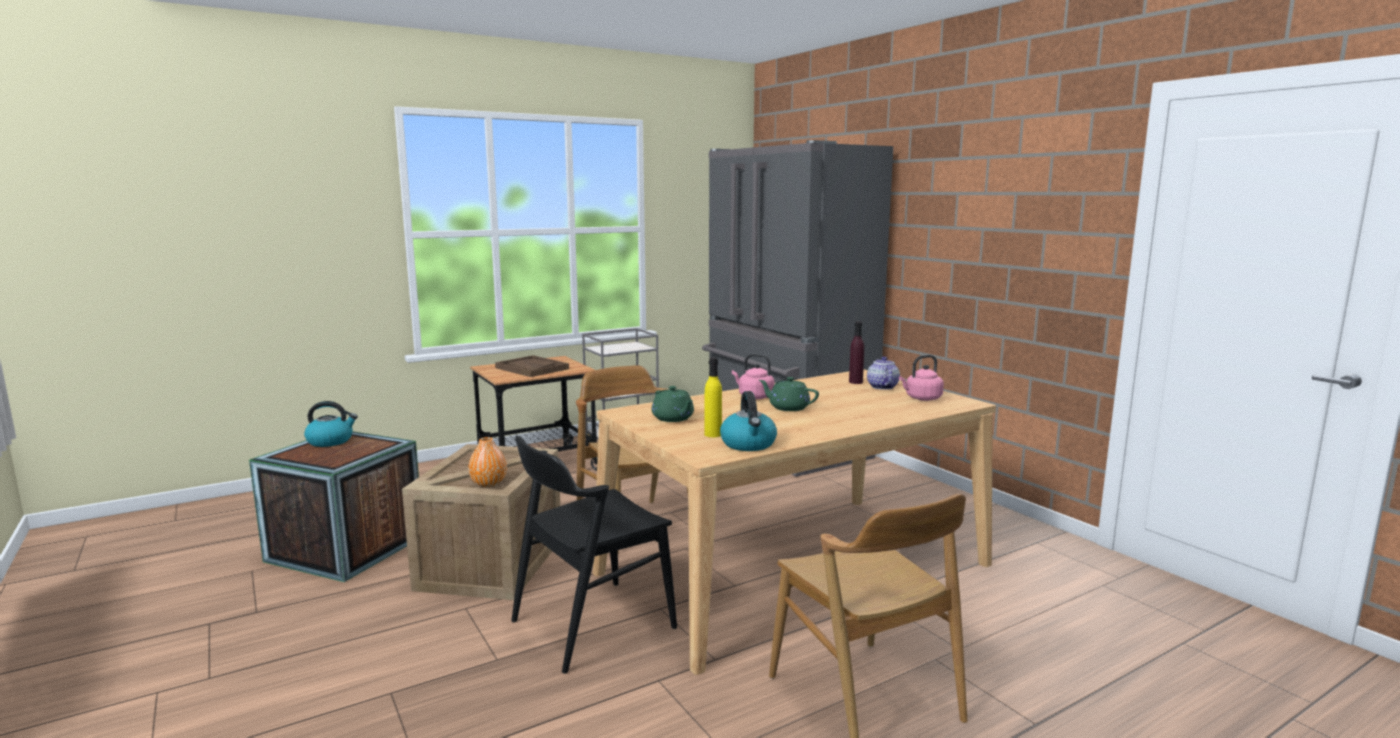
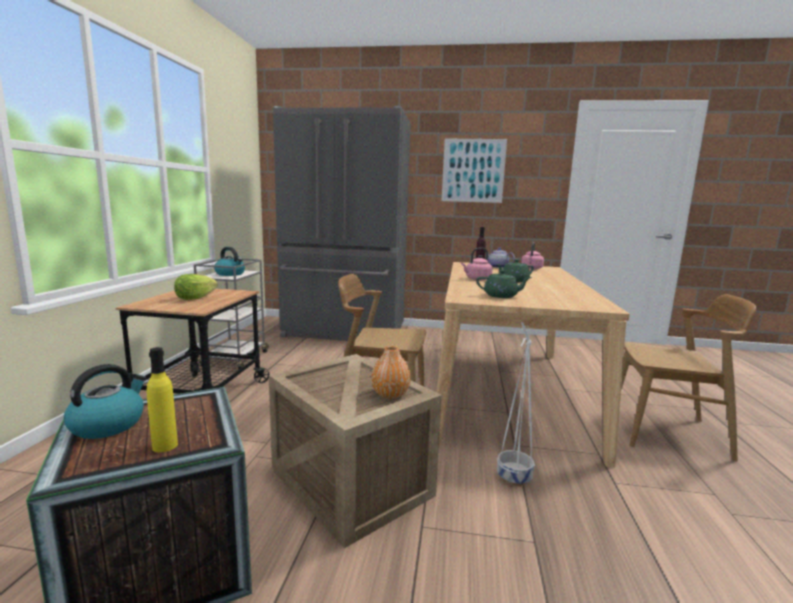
camera: 50 degrees left, 0 degrees up
brown tray [495,355,569,377] -> lettuce [174,274,218,300]
black chair [511,436,677,674] -> white planter [497,322,535,486]
yellow bottle [704,358,722,437] -> yellow bottle moved to [147,347,178,452]
kettle [720,391,777,451] -> kettle moved to [214,247,245,276]
none -> picture [442,139,507,203]

